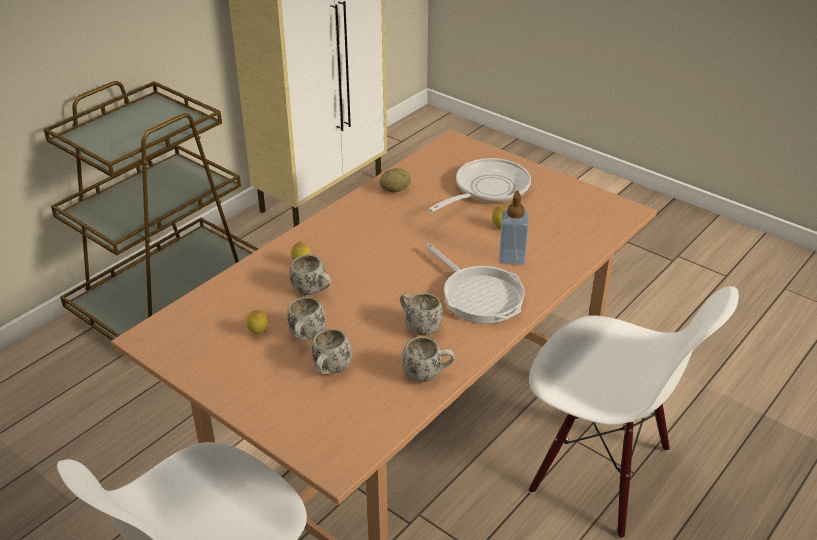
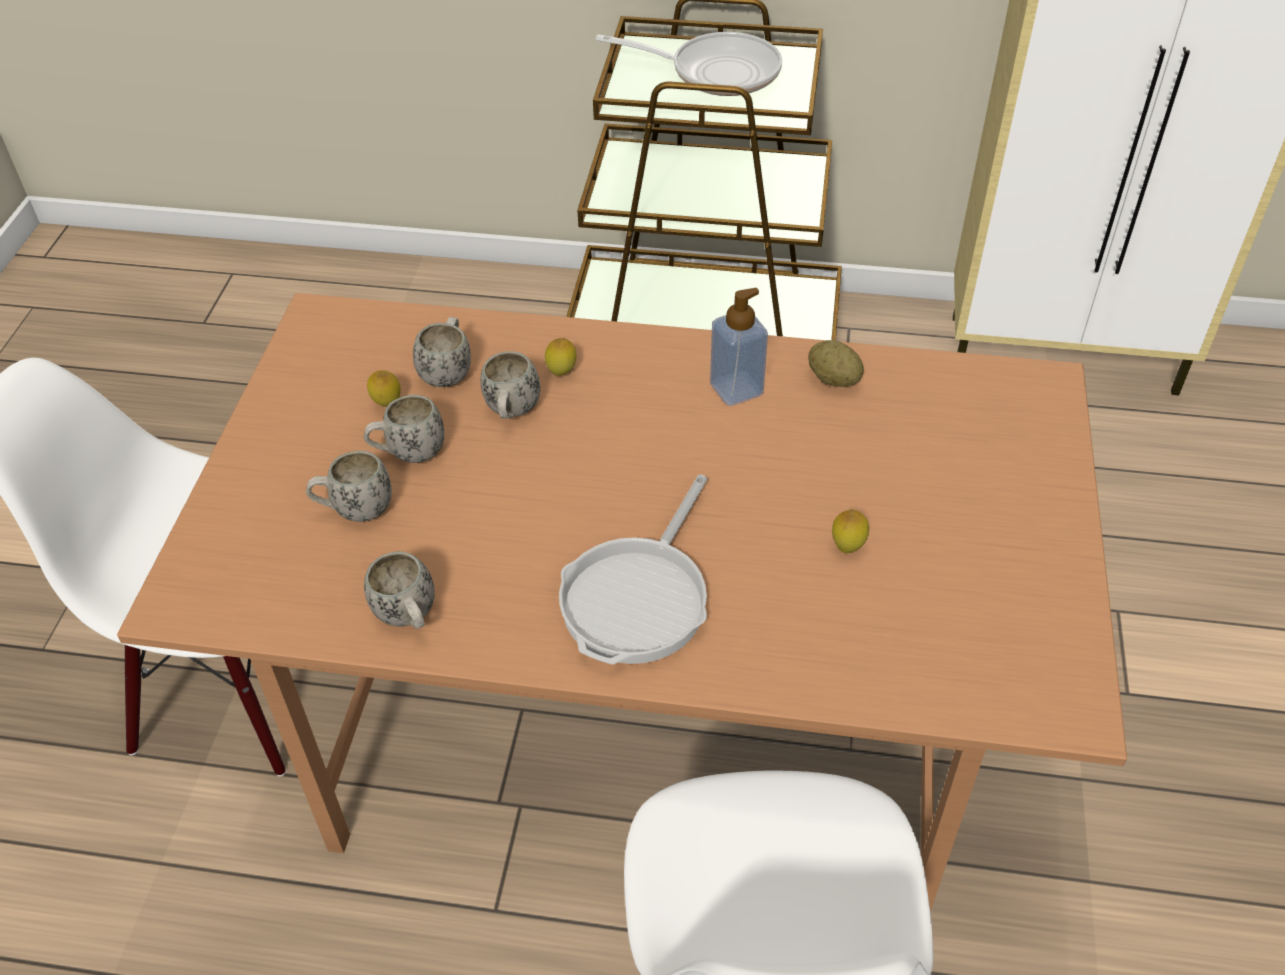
camera: 60 degrees right, 10 degrees up
white mug [400,293,443,335] -> white mug moved to [413,317,471,387]
frying pan [428,158,531,212] -> frying pan moved to [595,32,782,96]
soap dispenser [499,191,529,265] -> soap dispenser moved to [710,288,768,406]

